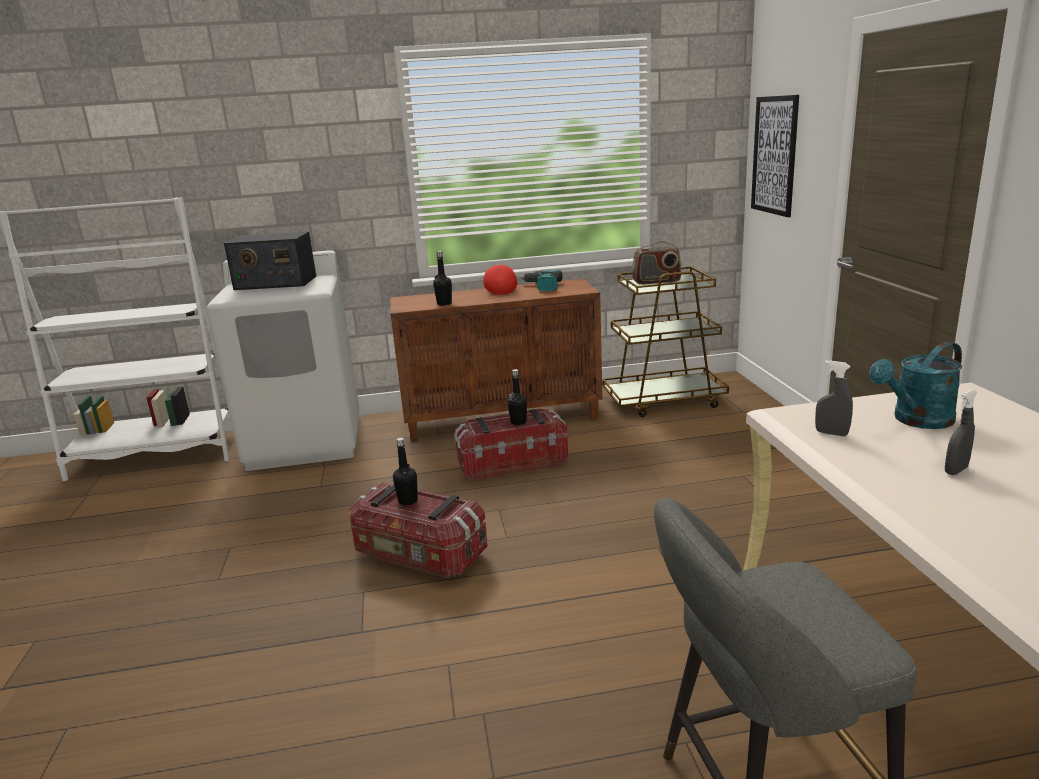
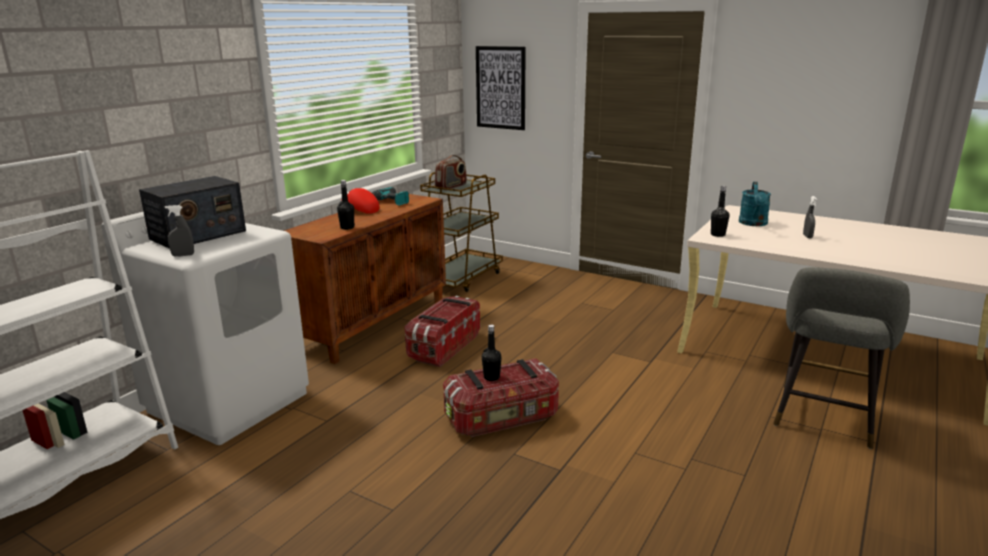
camera: 50 degrees left, 0 degrees up
black bottle [507,369,527,425] -> black bottle moved to [711,185,729,237]
grey spray bottle [815,360,853,436] -> grey spray bottle moved to [165,205,194,257]

